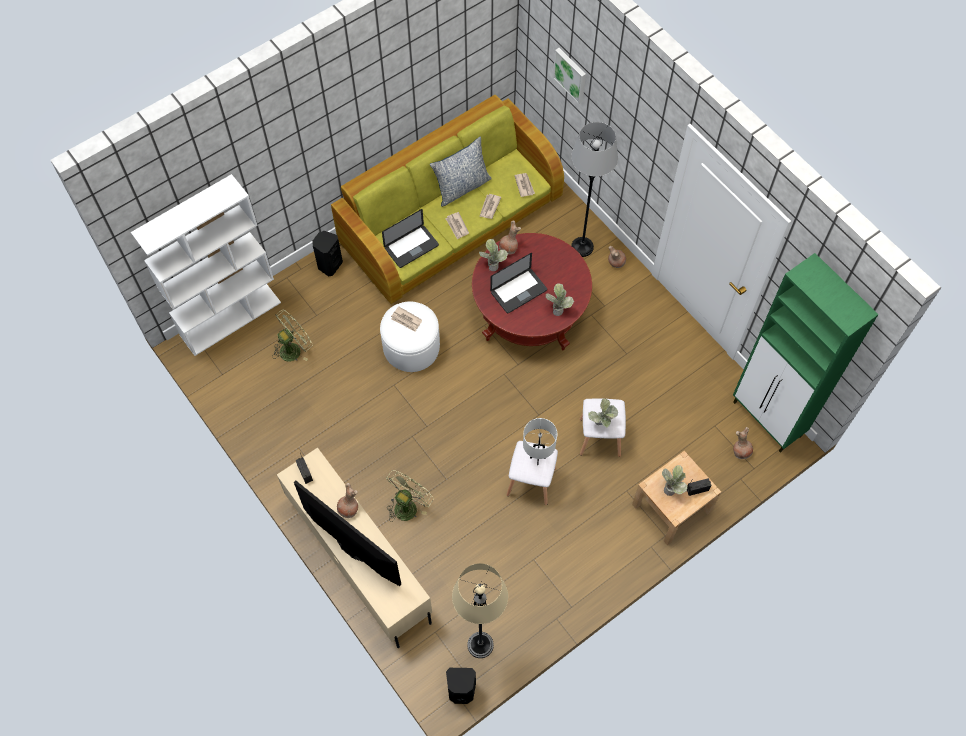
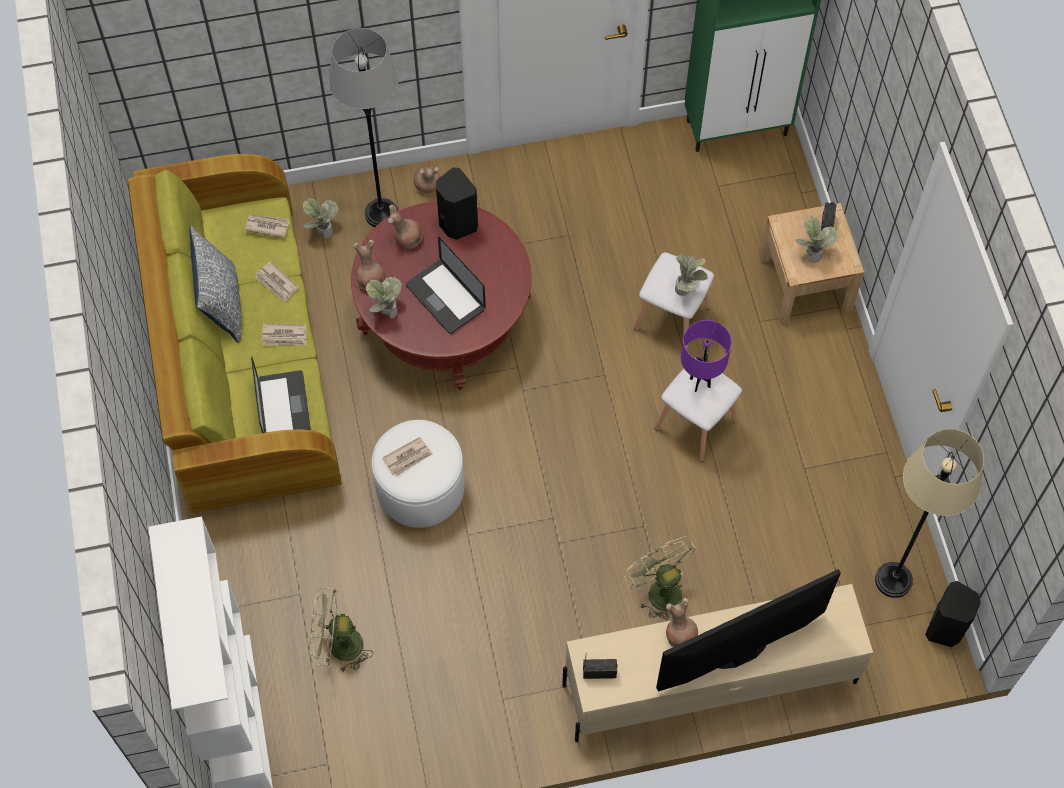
camera: 65 degrees left, 0 degrees up
green fan [273,310,313,362] -> green fan turned 75 degrees counterclockwise [310,587,373,673]
black speaker [313,231,343,277] -> black speaker moved to [436,168,478,240]
laptop [490,253,547,314] -> laptop turned 150 degrees clockwise [406,237,486,334]
white table lamp [523,418,557,465] -> purple table lamp [681,320,732,392]
potted plant [546,283,574,316] -> potted plant moved to [303,198,338,239]
picture [553,48,586,104] -> none
brown vase [733,427,753,459] -> brown vase moved to [388,205,423,249]

